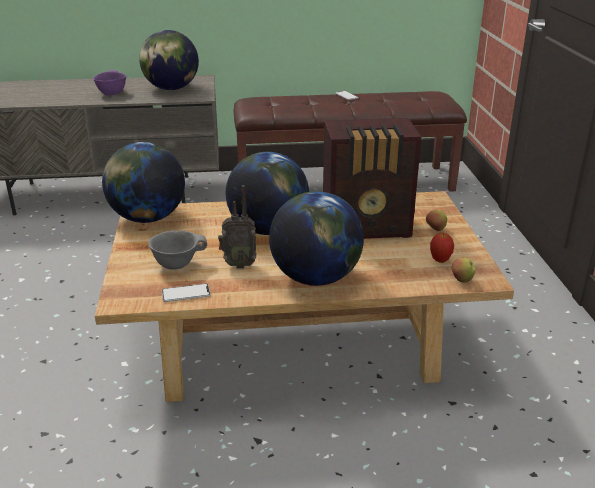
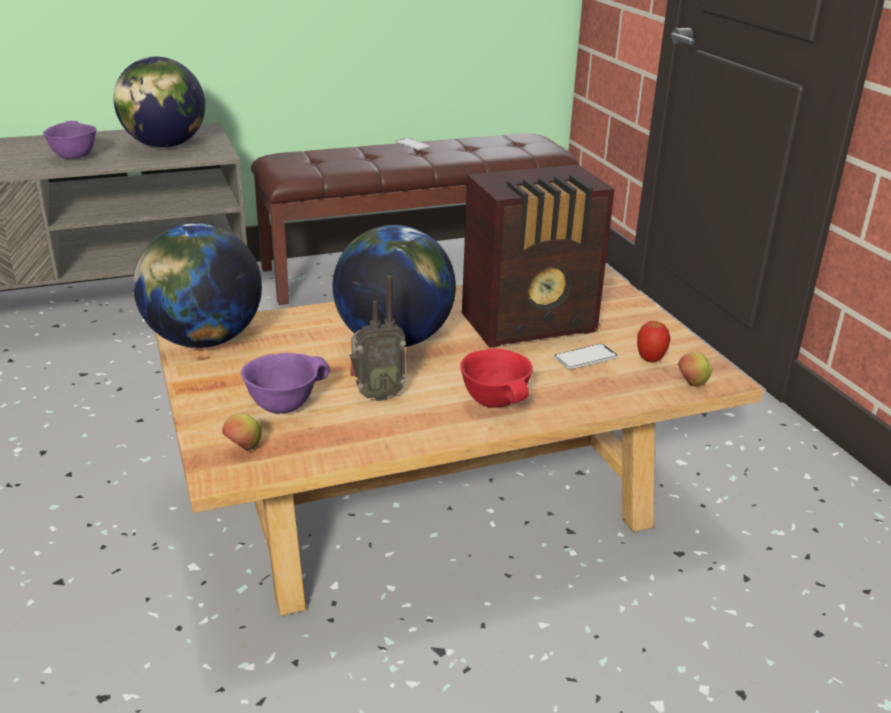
camera: 15 degrees left, 0 degrees up
grey bowl [148,230,207,270] -> purple bowl [241,353,330,414]
phone [162,283,211,302] -> phone moved to [554,344,618,369]
globe [269,191,364,286] -> red bowl [460,349,533,408]
apple [426,210,447,231] -> apple moved to [222,413,262,451]

